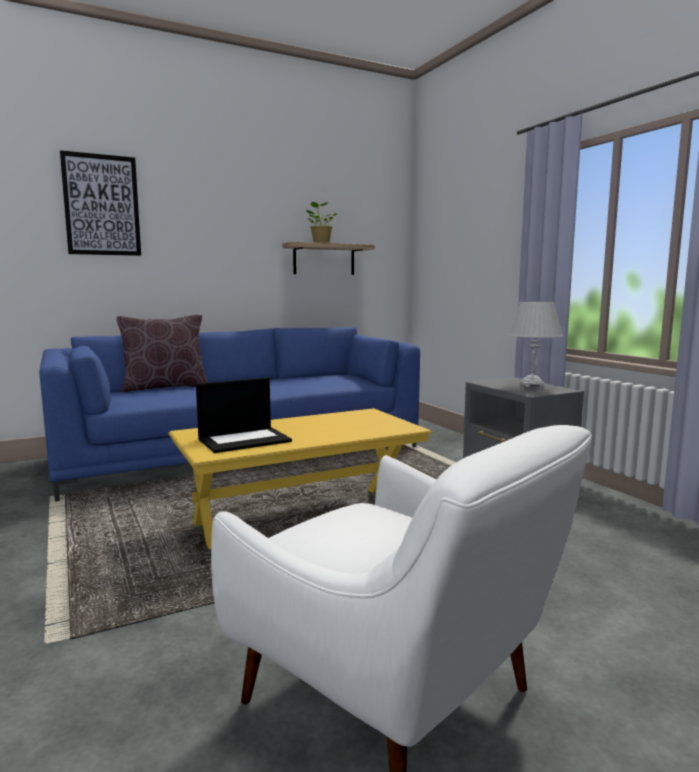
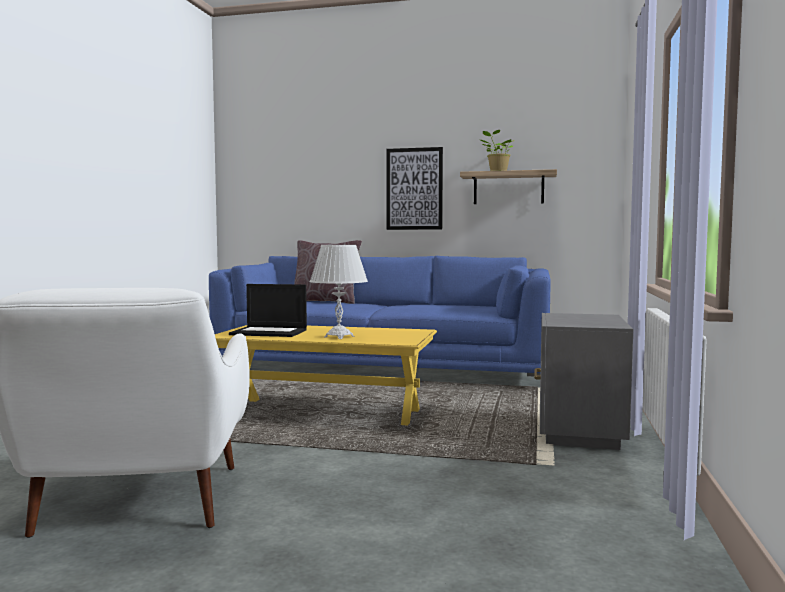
camera: 40 degrees right, 5 degrees down
picture [60,150,141,256] -> picture moved to [386,147,443,230]
white table lamp [508,301,563,387] -> white table lamp moved to [310,245,368,339]

